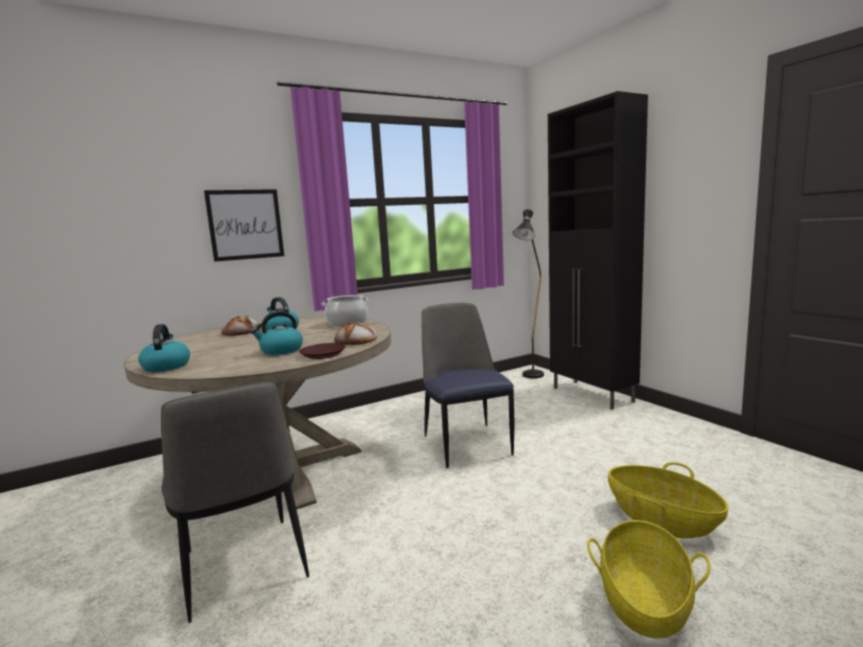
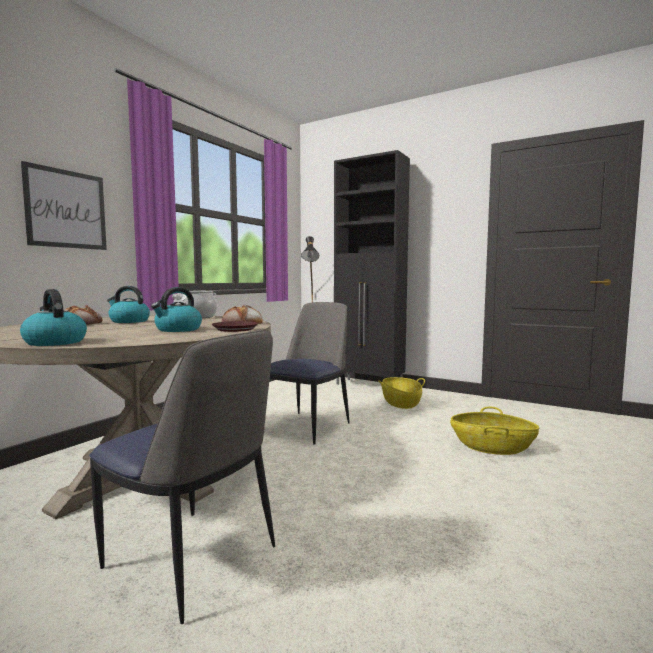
camera: 30 degrees left, 5 degrees down
chair [421,303,515,468] -> chair turned 75 degrees clockwise [270,302,349,445]
basket [587,520,711,639] -> basket moved to [378,377,425,409]

